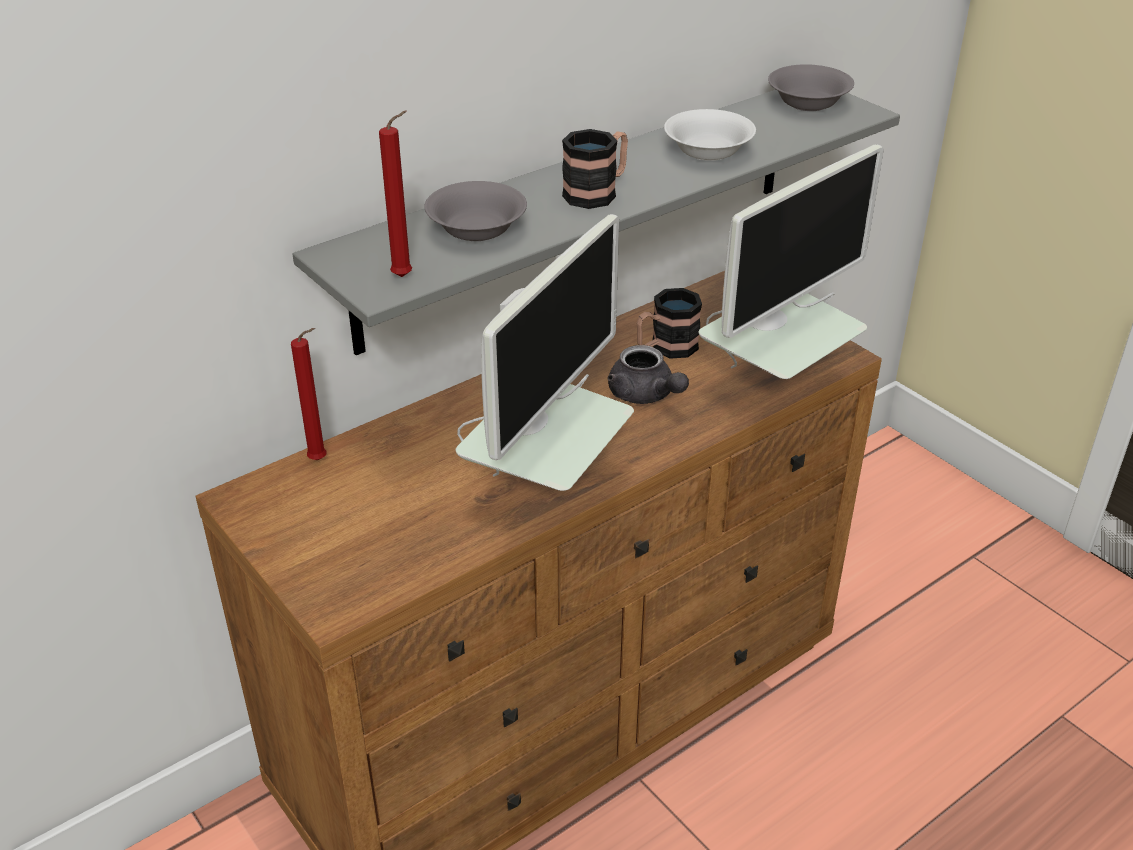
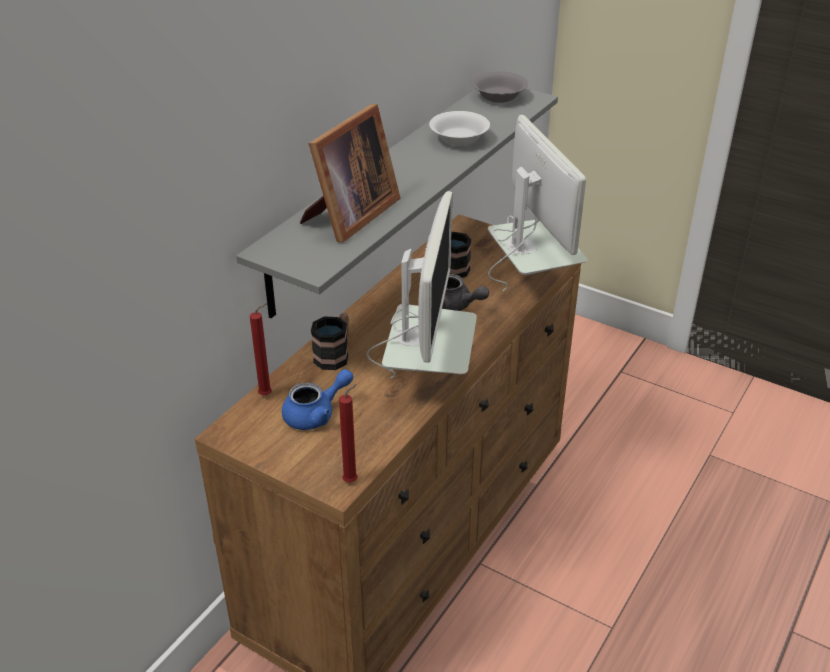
camera: 20 degrees left, 0 degrees up
red candle [379,110,412,277] -> red candle moved to [339,384,358,483]
grey bowl [424,181,527,241] -> picture frame [300,104,400,242]
mug [562,129,628,209] -> mug moved to [311,313,349,370]
monitor [699,144,884,379] -> monitor turned 45 degrees counterclockwise [488,115,588,291]
none -> blue teapot [282,369,353,430]

